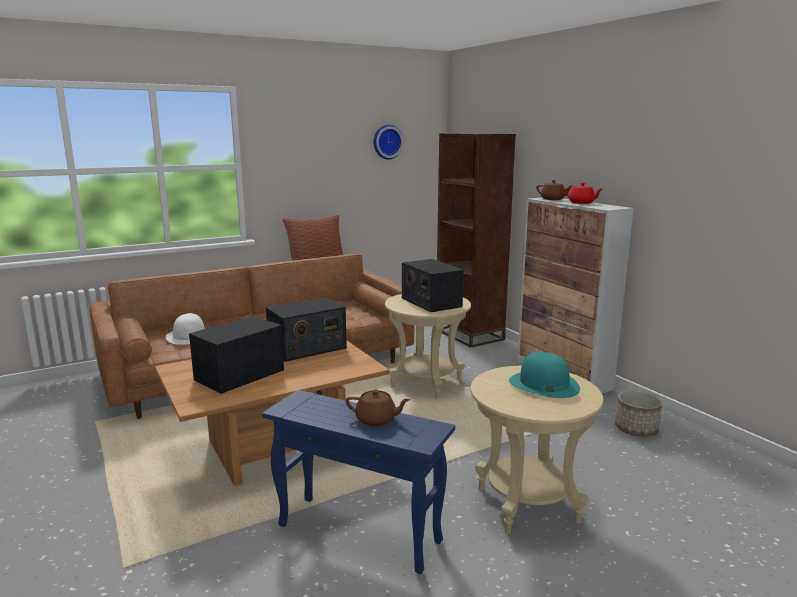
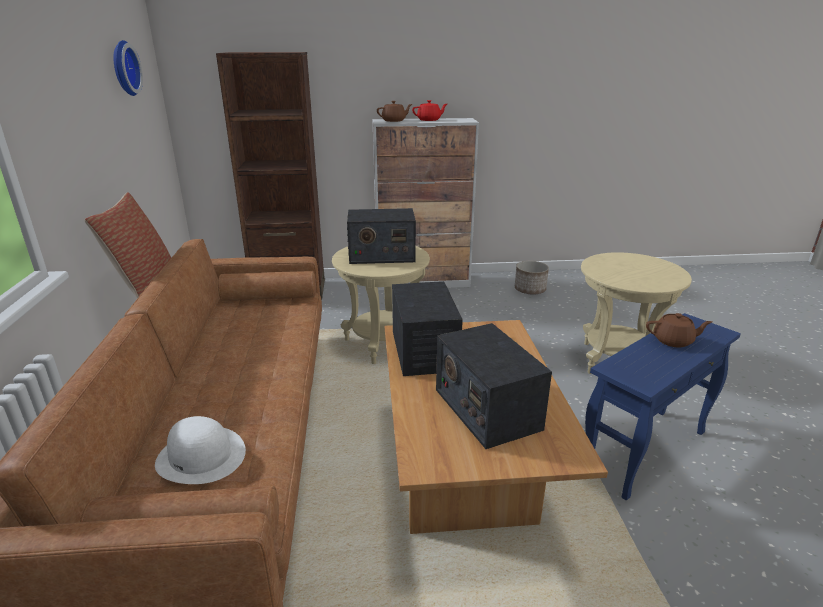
camera: 65 degrees left, 10 degrees up
brown teapot [346,389,410,426] -> brown teapot turned 60 degrees clockwise [646,313,712,347]
turquoise hat [509,352,580,398] -> none

